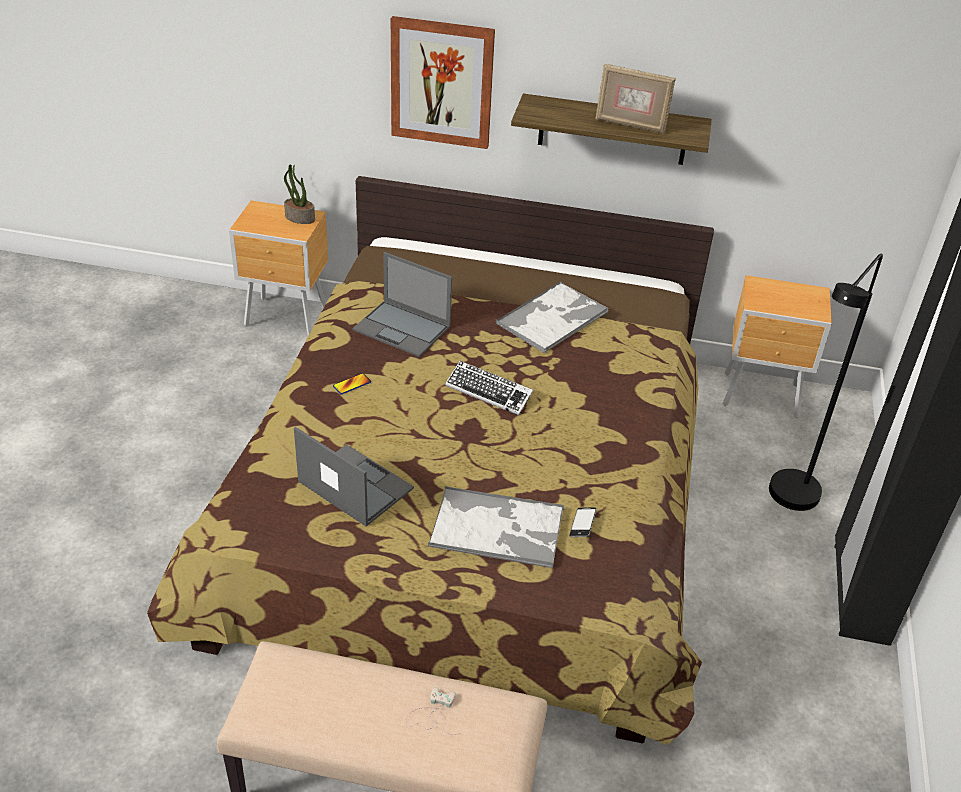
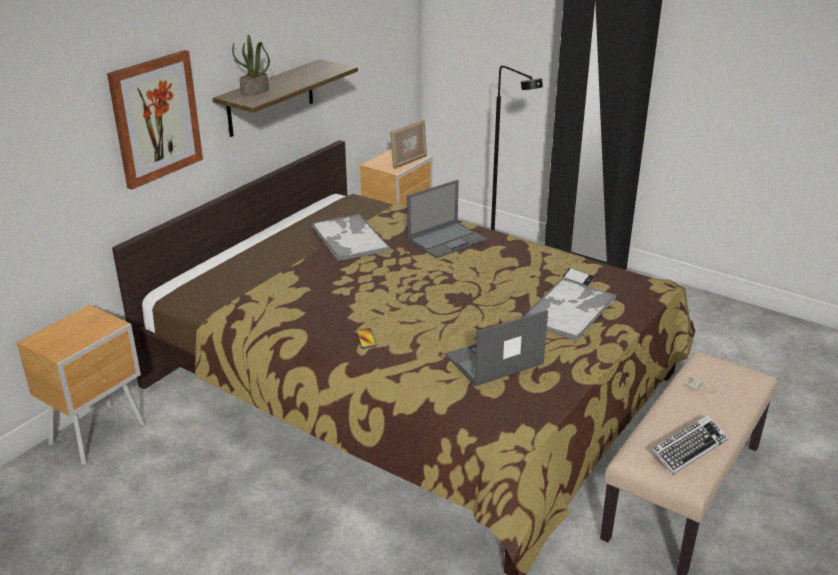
camera: 65 degrees left, 10 degrees down
potted plant [284,164,315,224] -> potted plant moved to [232,35,270,96]
laptop [353,252,452,357] -> laptop moved to [407,180,487,258]
keyboard [445,361,533,415] -> keyboard moved to [651,415,729,475]
picture frame [595,64,676,134] -> picture frame moved to [390,120,427,169]

